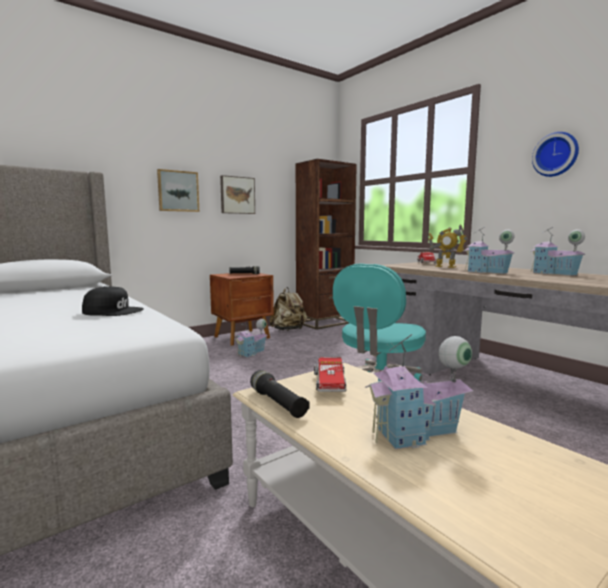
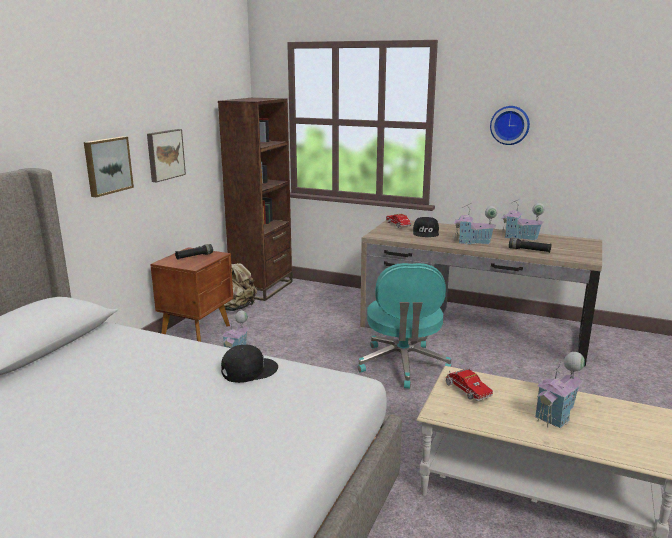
camera: 30 degrees left, 10 degrees up
black flashlight [250,370,310,418] -> black flashlight moved to [509,238,551,253]
toy robot [429,224,468,268] -> black cap [413,217,439,237]

